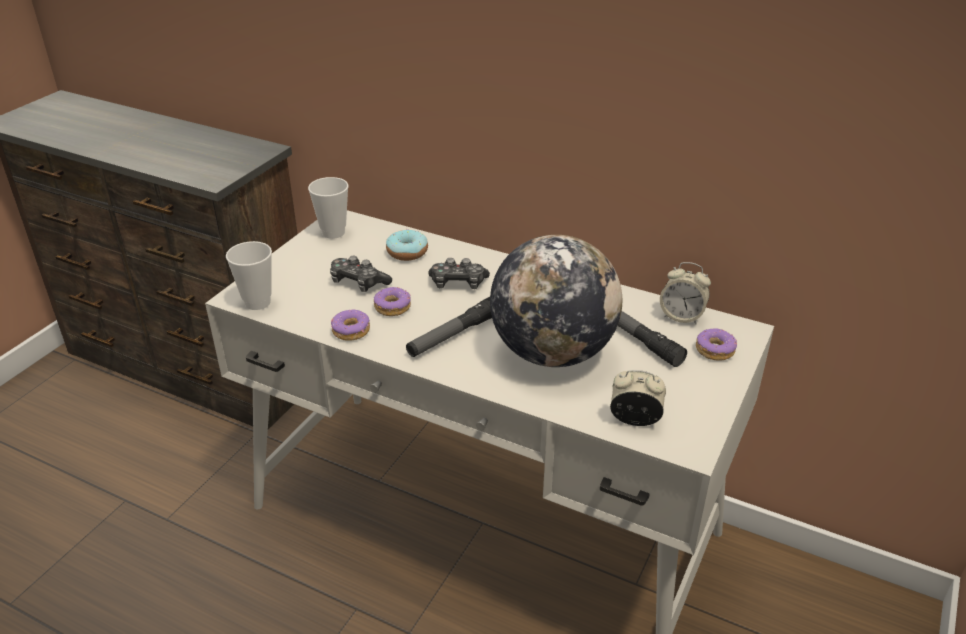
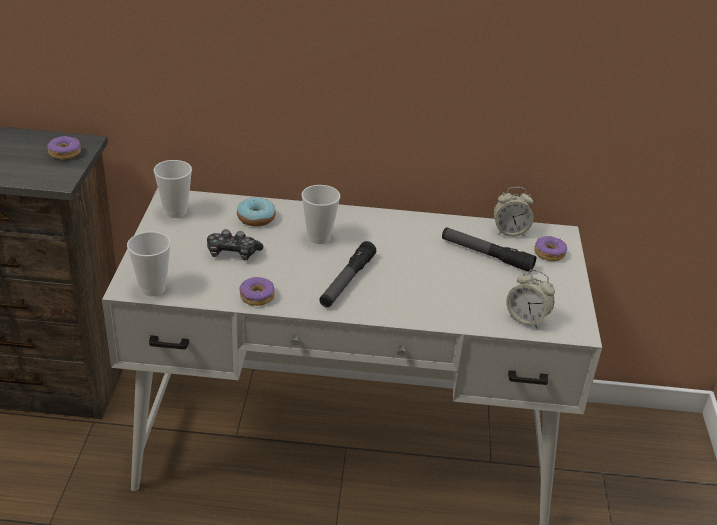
camera: 25 degrees left, 0 degrees up
donut [374,287,411,316] -> donut moved to [47,136,81,160]
game controller [428,258,490,289] -> cup [301,185,340,244]
globe [490,235,622,367] -> none
alarm clock [610,370,666,426] -> alarm clock turned 135 degrees counterclockwise [506,270,555,329]

